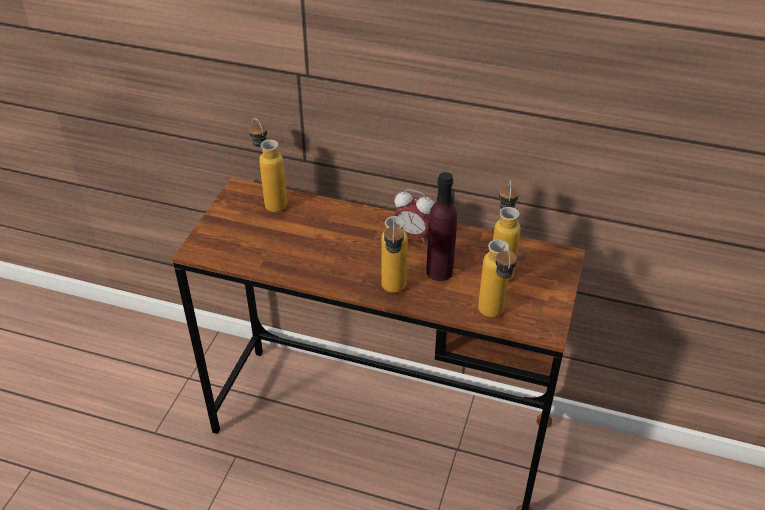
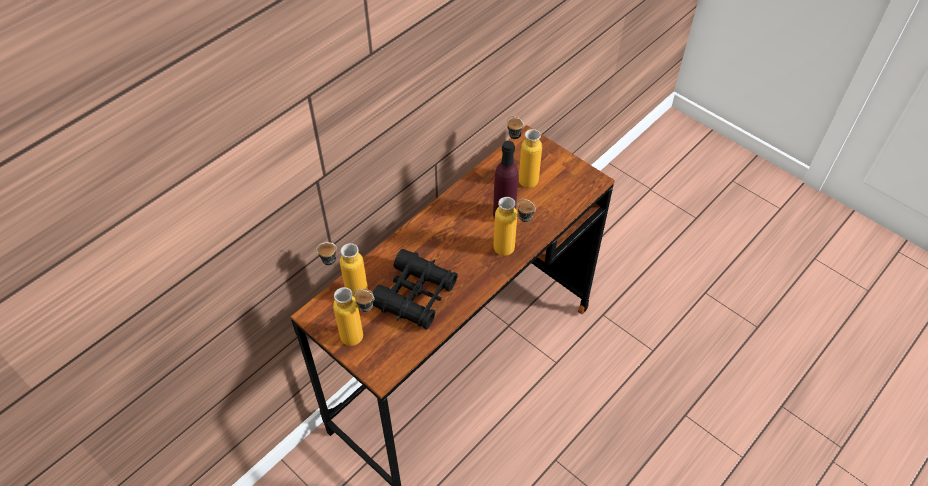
camera: 65 degrees left, 10 degrees up
alarm clock [393,189,434,244] -> none
bottle [478,239,517,317] -> bottle moved to [333,287,374,346]
none -> black binoculars [372,249,458,330]

